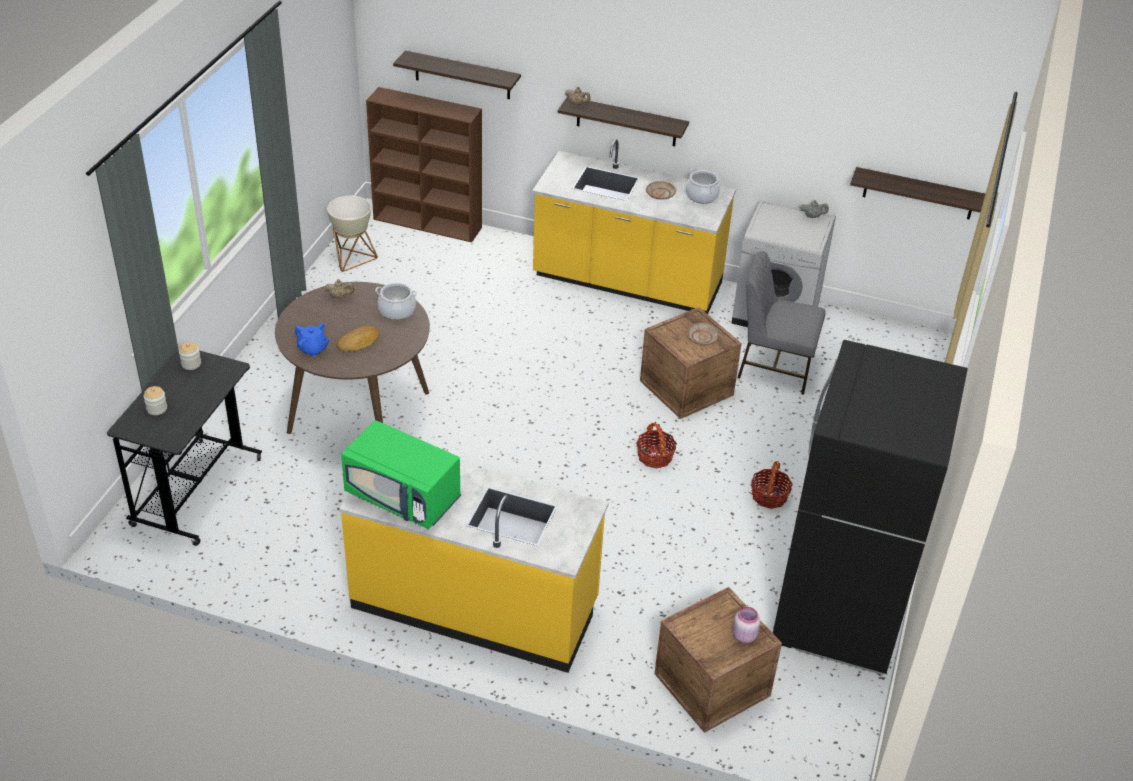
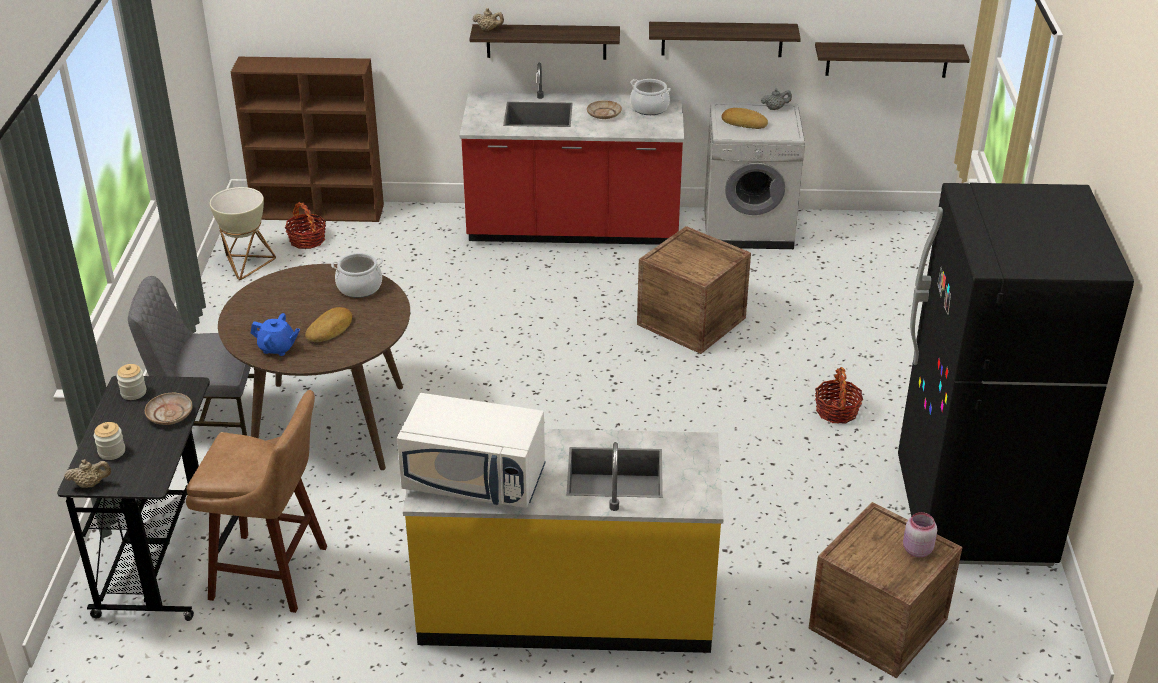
camera: 15 degrees left, 5 degrees down
beige teapot [325,279,355,298] -> beige teapot moved to [64,459,111,488]
green microwave [341,420,461,529] -> white microwave [397,393,546,508]
shelf [393,51,521,99] -> shelf moved to [649,22,801,57]
yellow counter [532,139,736,314] -> red counter [460,63,684,245]
basket [636,422,677,469] -> basket moved to [285,202,326,249]
beige plate [687,323,719,345] -> beige plate moved to [145,393,192,425]
grey chair [737,251,826,395] -> grey chair moved to [128,276,254,436]
none -> brown stool [186,390,327,613]
none -> bread [721,108,768,129]

